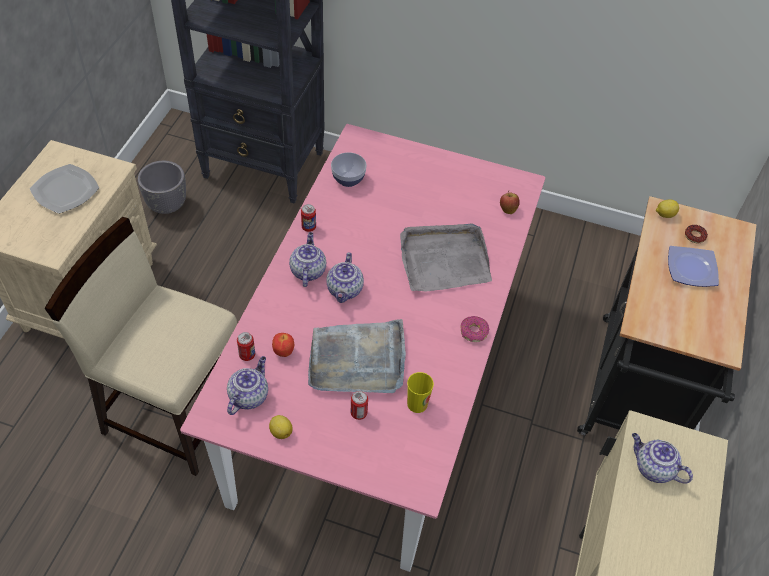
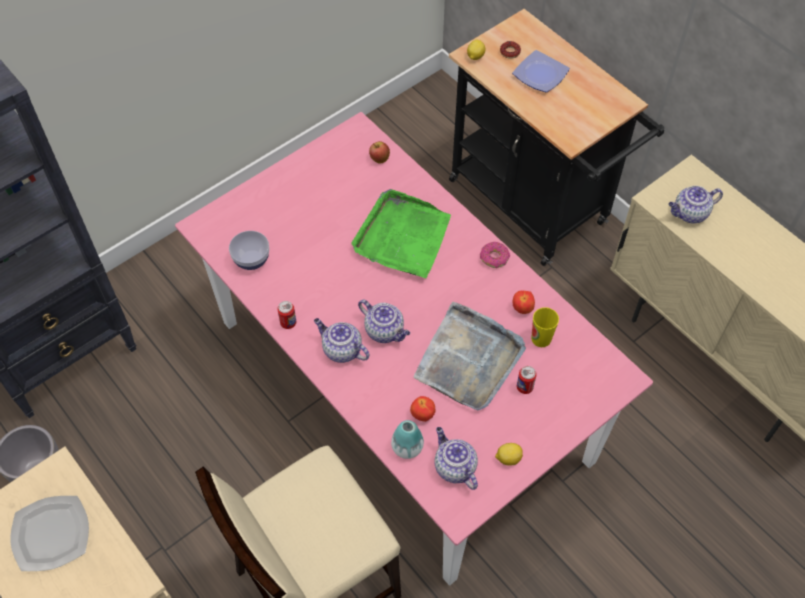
camera: 55 degrees left, 5 degrees up
can [237,332,255,361] -> vase [391,420,424,459]
grey tray [400,223,492,292] -> green tray [351,189,451,278]
none -> apple [512,291,535,314]

